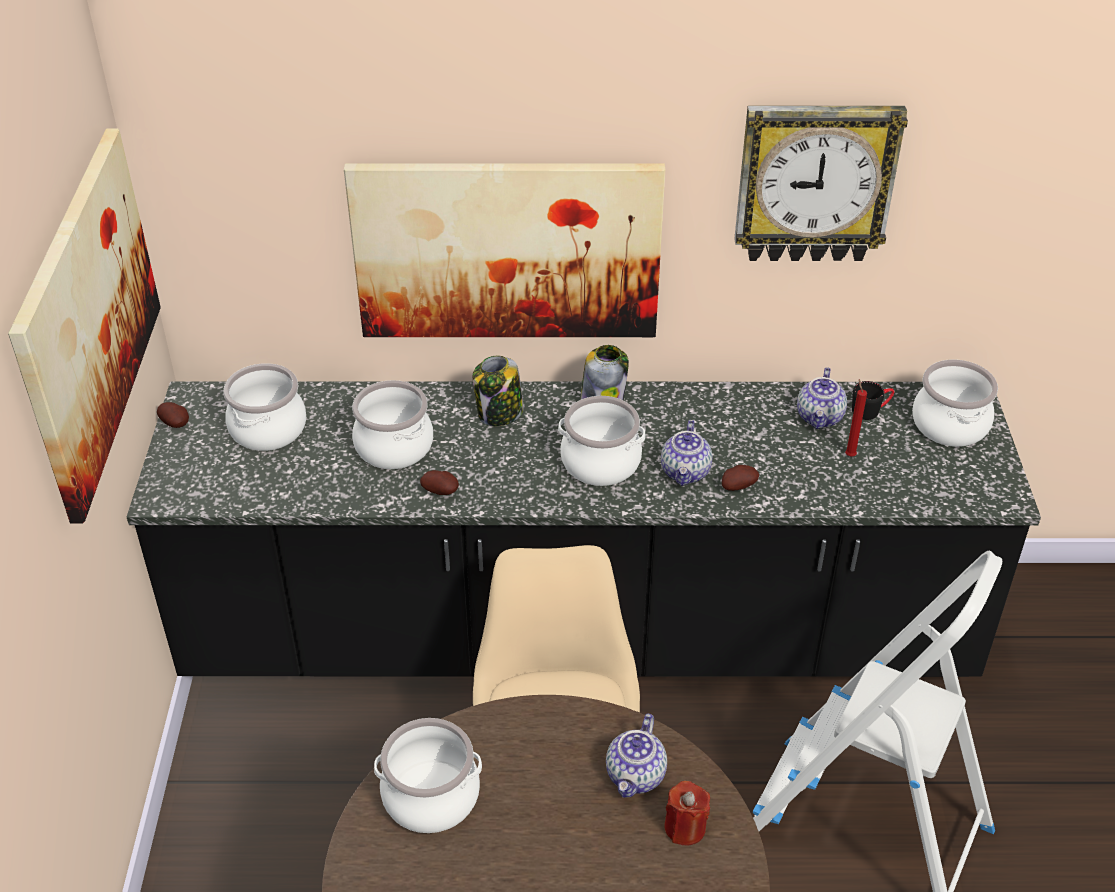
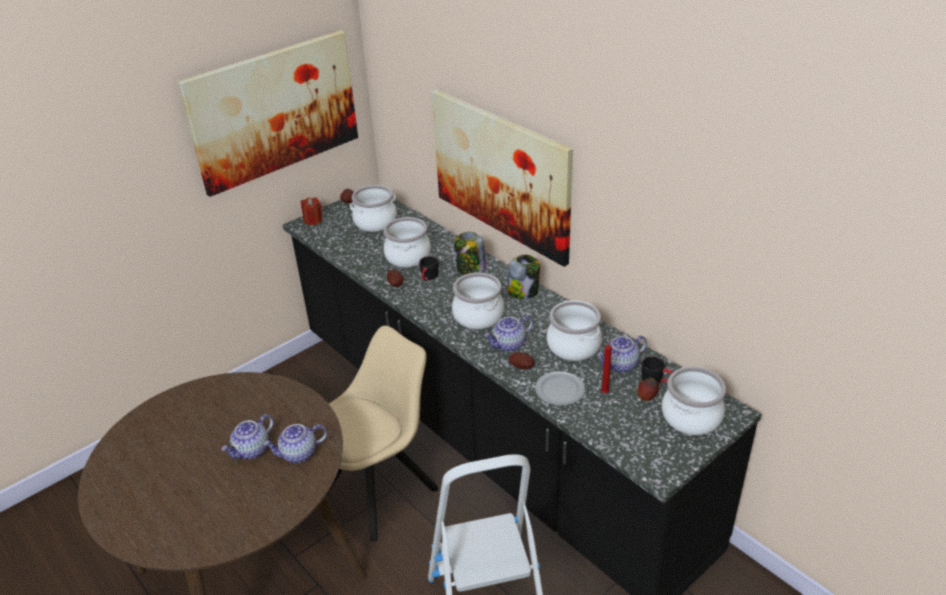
camera: 50 degrees right, 5 degrees down
cooking pot [374,718,482,833] -> cooking pot moved to [547,300,602,361]
red candle [664,781,710,846] -> red candle moved to [301,197,322,225]
wall clock [734,106,908,261] -> none
none -> teapot [221,414,274,459]
none -> black mug [419,256,439,281]
none -> plate [535,371,585,406]
none -> apple [637,378,659,401]

